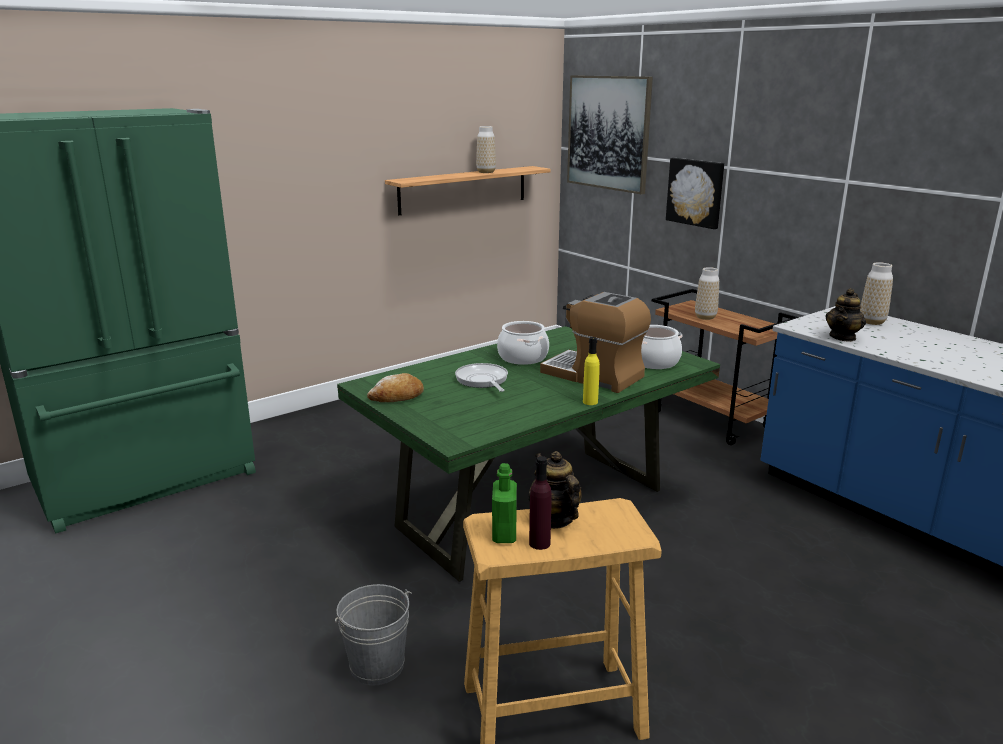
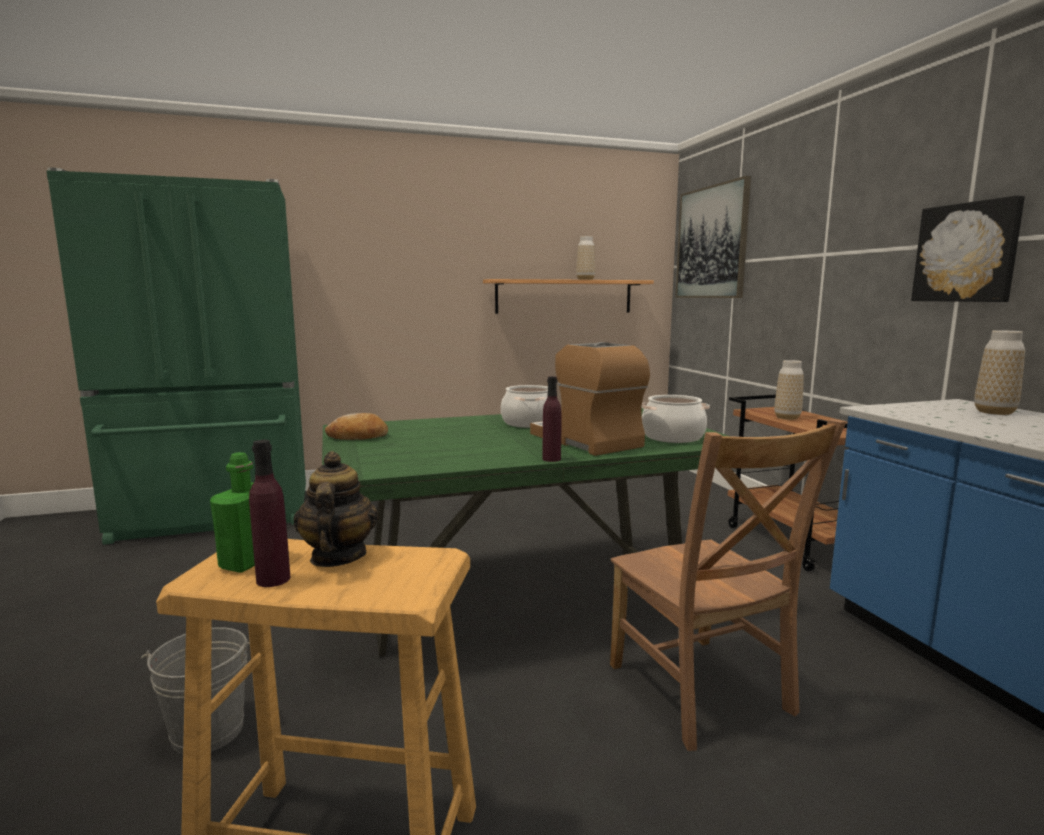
camera: 20 degrees right, 10 degrees down
frying pan [455,363,508,392] -> none
yellow bottle [583,337,600,405] -> purple bottle [542,376,562,462]
picture [666,158,724,229] -> picture moved to [911,195,1025,302]
teapot [825,288,866,342] -> none
none -> brown chair [610,419,846,751]

